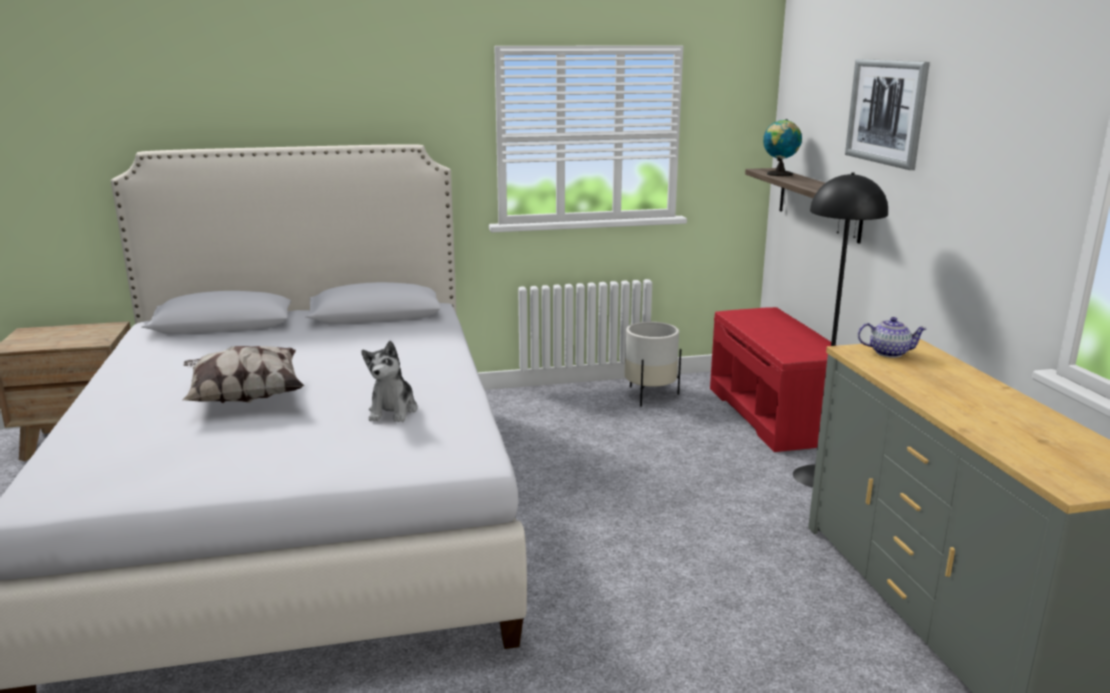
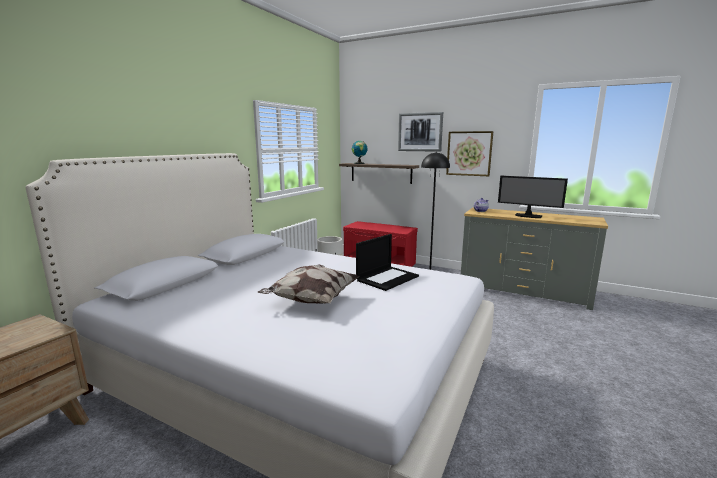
camera: 50 degrees left, 5 degrees down
plush toy [361,341,417,422] -> laptop [356,234,419,291]
none -> picture [446,131,493,176]
none -> monitor [498,176,568,218]

